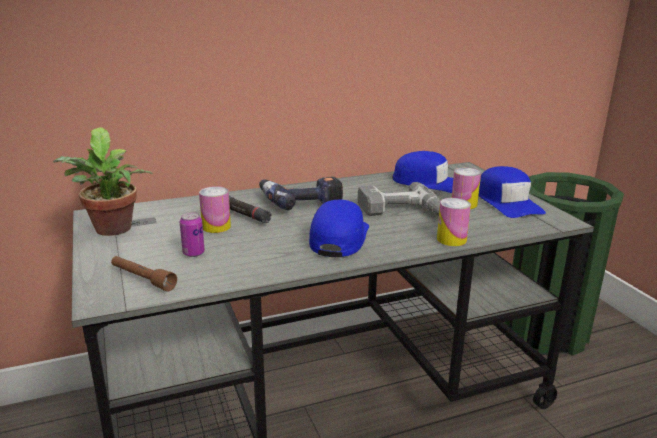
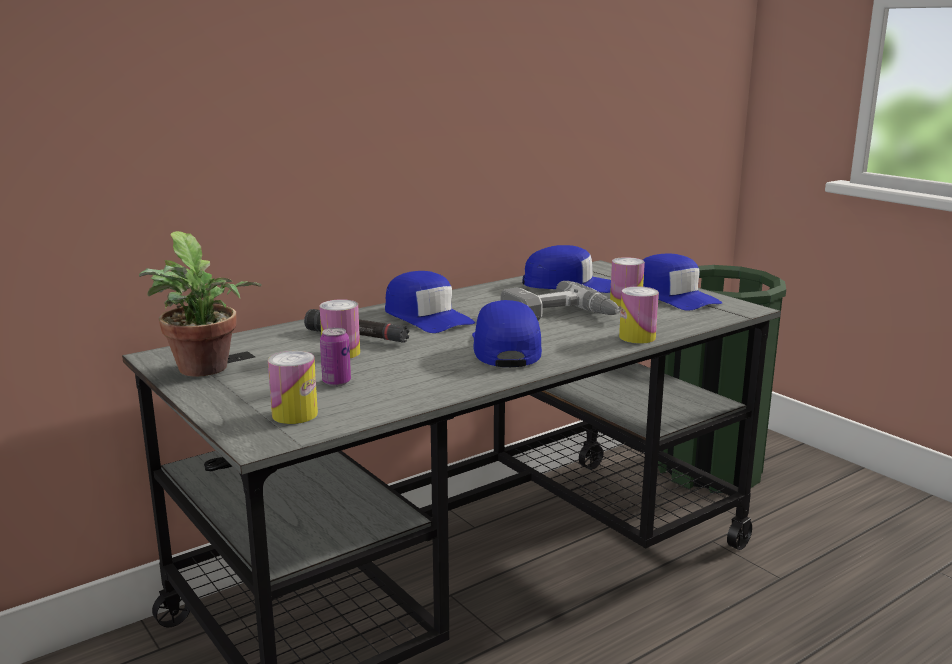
camera: 15 degrees left, 5 degrees down
brown flashlight [111,256,177,291] -> can [268,351,318,424]
power drill [259,177,343,210] -> blue cap [385,271,475,333]

